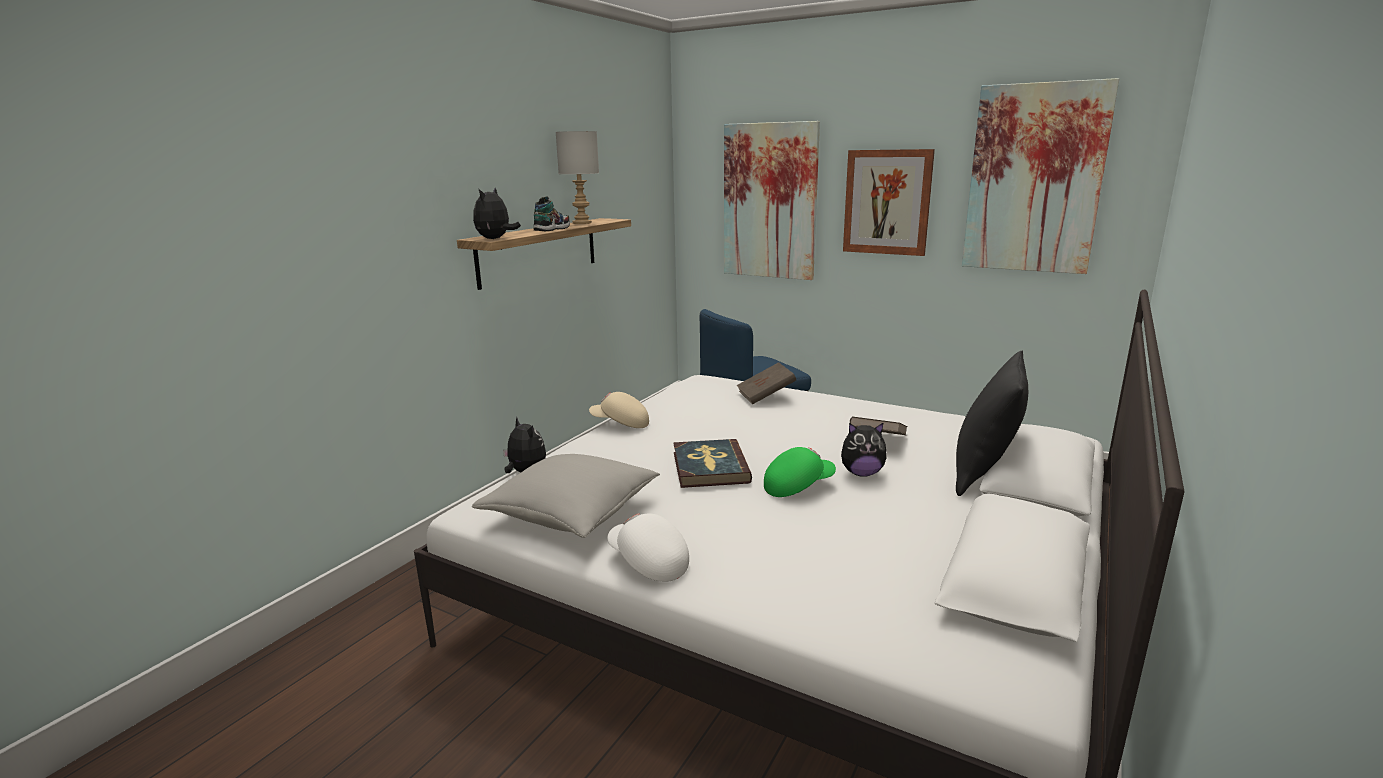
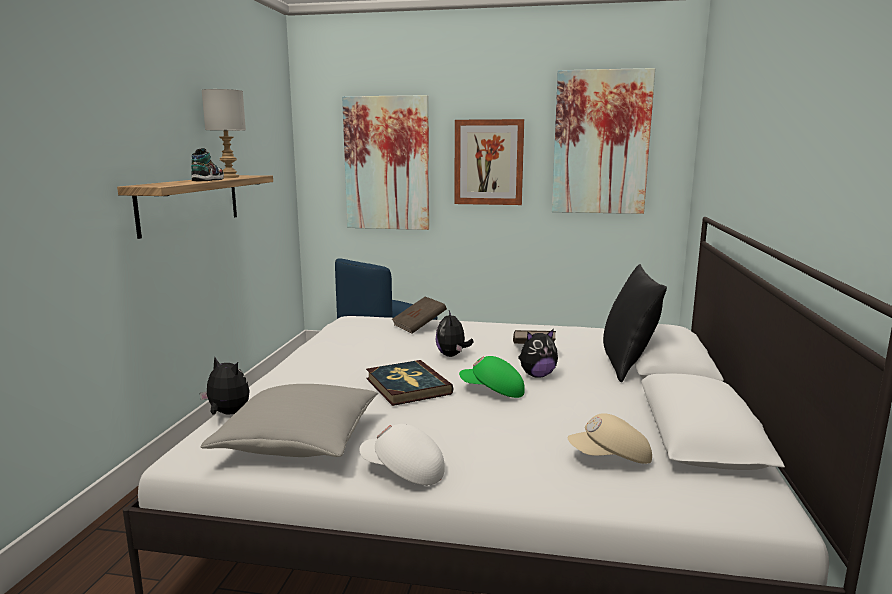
camera: 20 degrees left, 5 degrees down
plush toy [473,188,521,239] -> plush toy moved to [436,310,474,357]
beige cap [589,392,649,428] -> beige cap moved to [567,413,652,464]
green cap [764,447,836,497] -> green cap turned 120 degrees counterclockwise [459,356,525,398]

